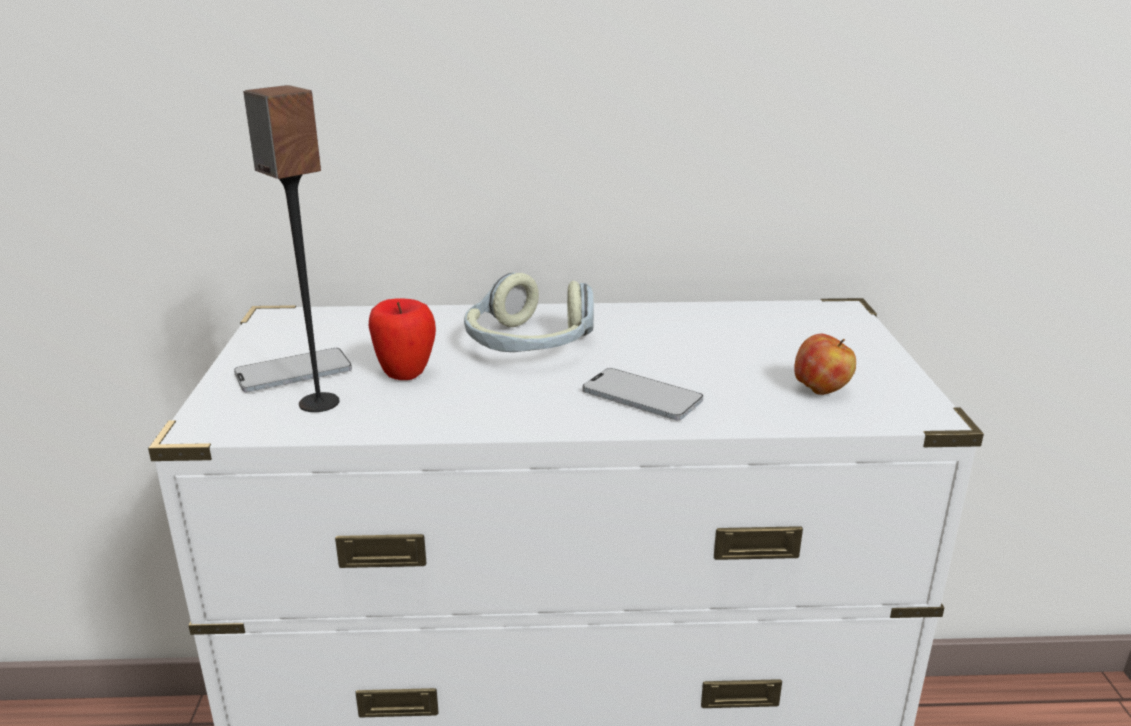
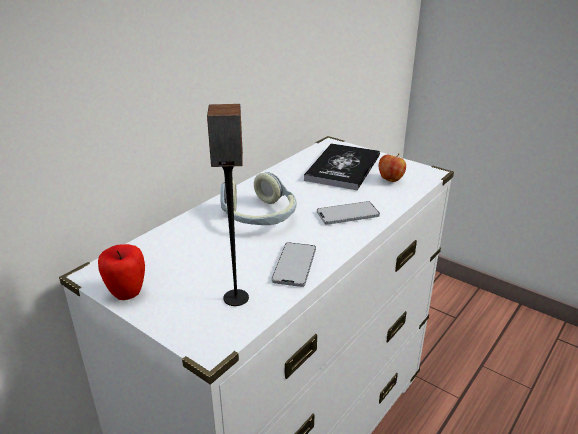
camera: 50 degrees left, 5 degrees up
phone [234,348,352,392] -> phone moved to [272,242,316,287]
apple [369,299,436,380] -> apple moved to [98,244,145,300]
none -> book [304,143,380,191]

